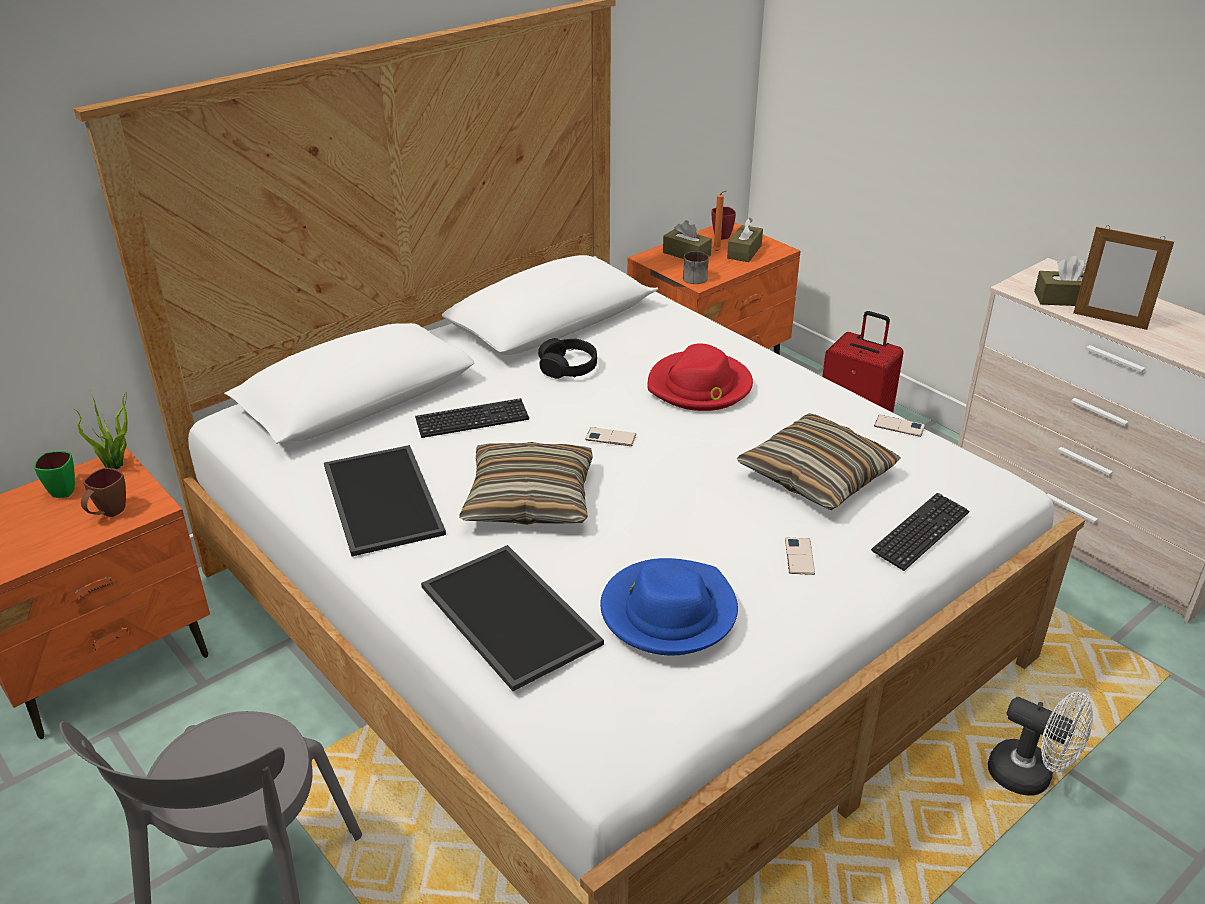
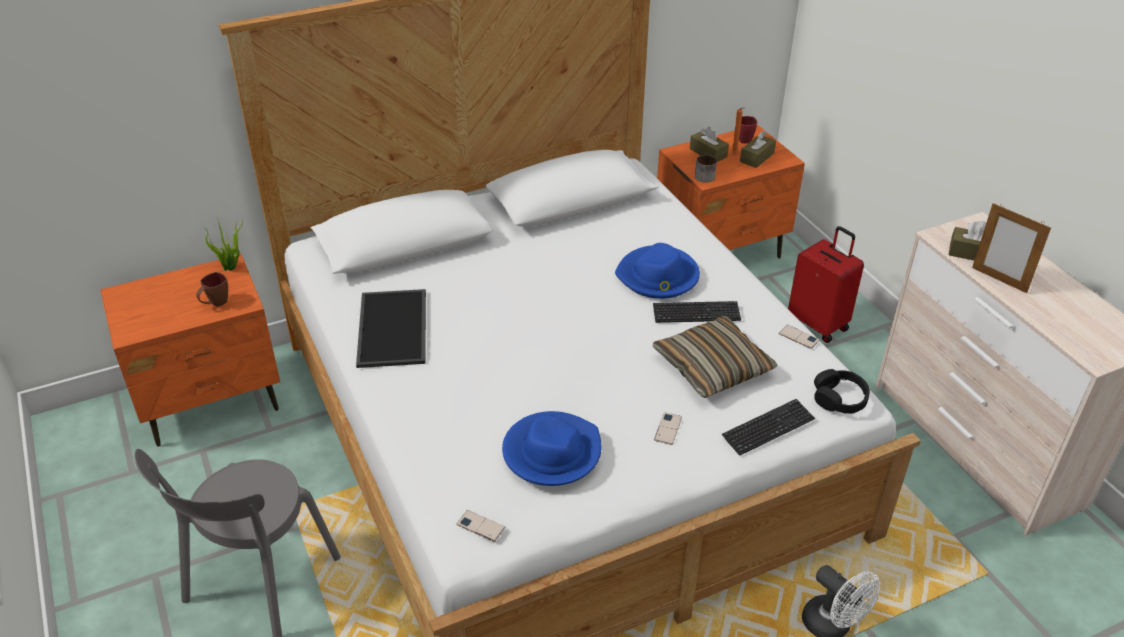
camera: 15 degrees right, 5 degrees up
green mug [34,451,75,498] -> none
keyboard [415,398,529,438] -> keyboard moved to [653,301,741,323]
tray [421,545,604,691] -> none
pillow [459,442,593,525] -> none
black headphones [538,338,597,379] -> black headphones moved to [814,369,870,414]
phone [585,427,636,446] -> phone moved to [456,510,505,542]
red hat [647,343,753,411] -> blue hat [615,243,700,299]

